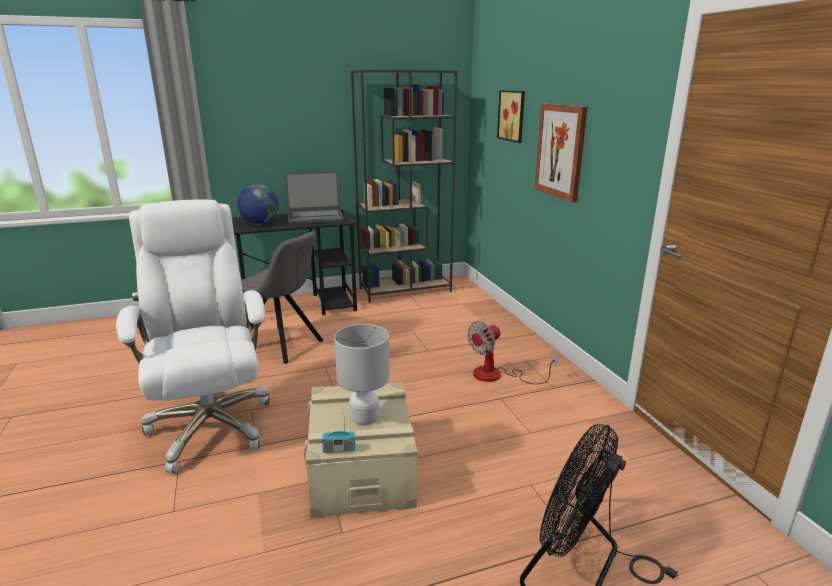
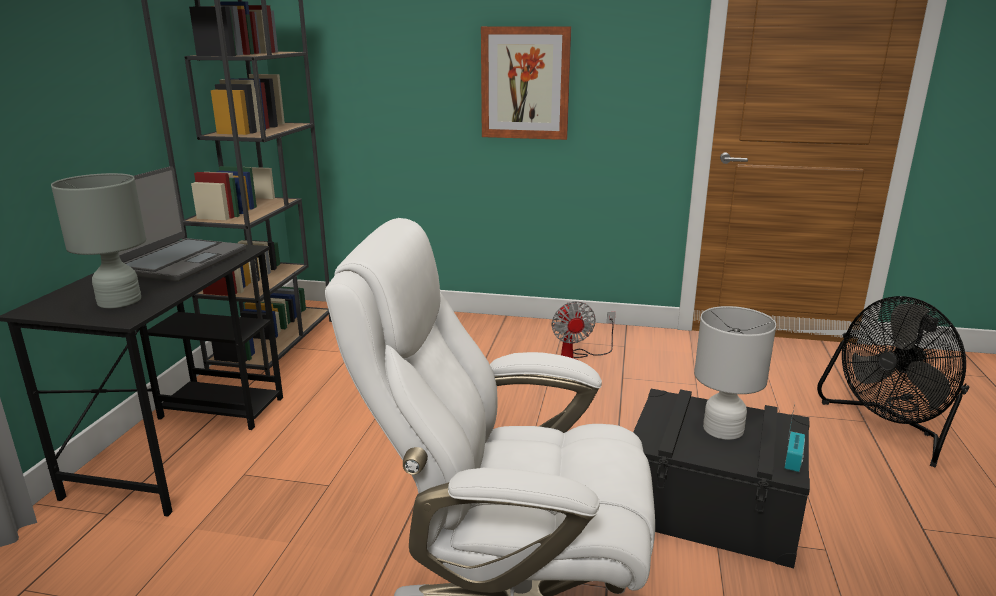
camera: 60 degrees left, 0 degrees up
globe [237,185,278,225] -> grey table lamp [51,173,146,308]
grey chair [241,231,323,364] -> none
beige storage box [304,382,418,518] -> black storage box [633,389,810,568]
picture [497,90,525,143] -> none

